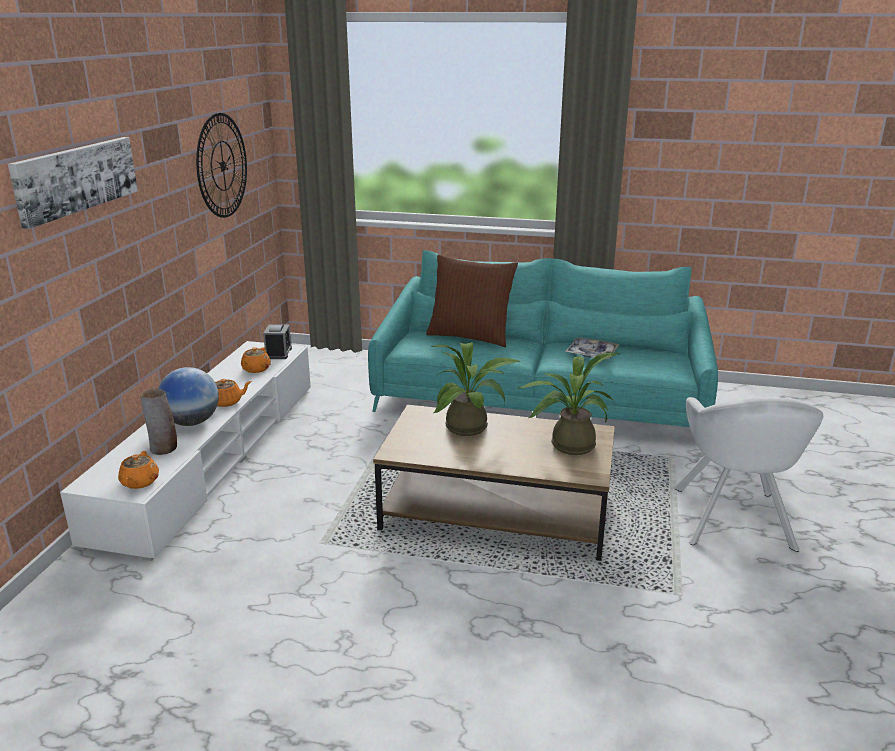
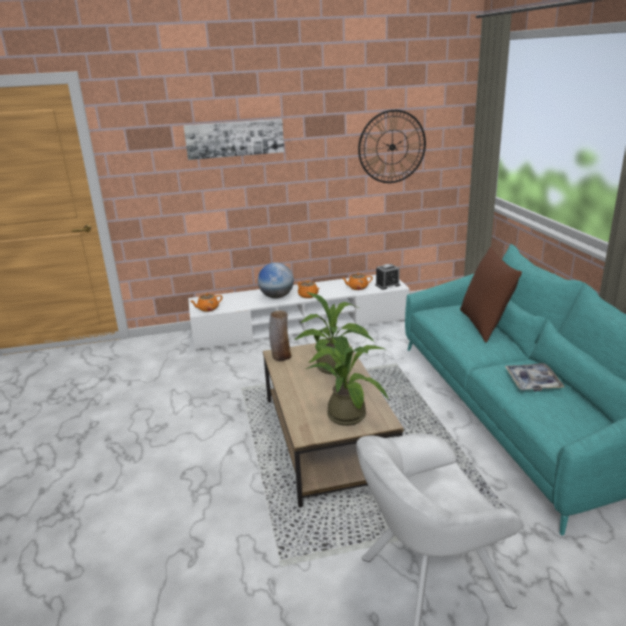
camera: 65 degrees right, 0 degrees up
vase [140,388,177,455] -> vase moved to [269,310,292,361]

